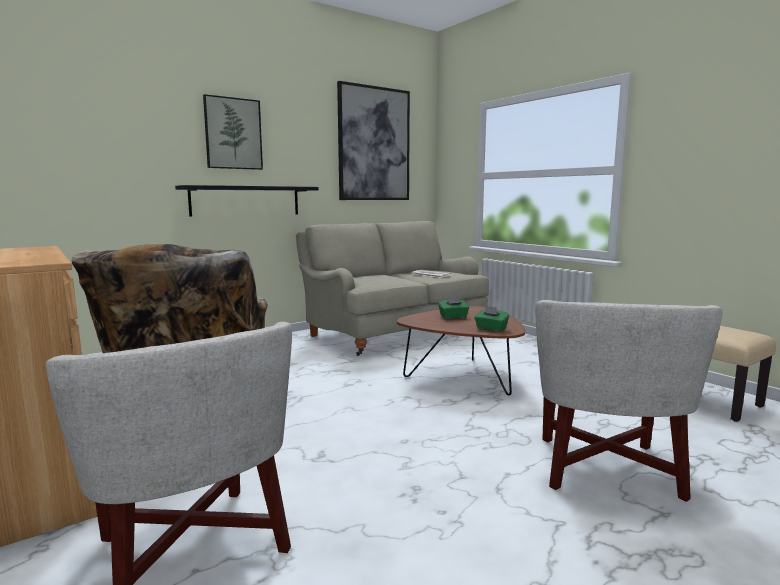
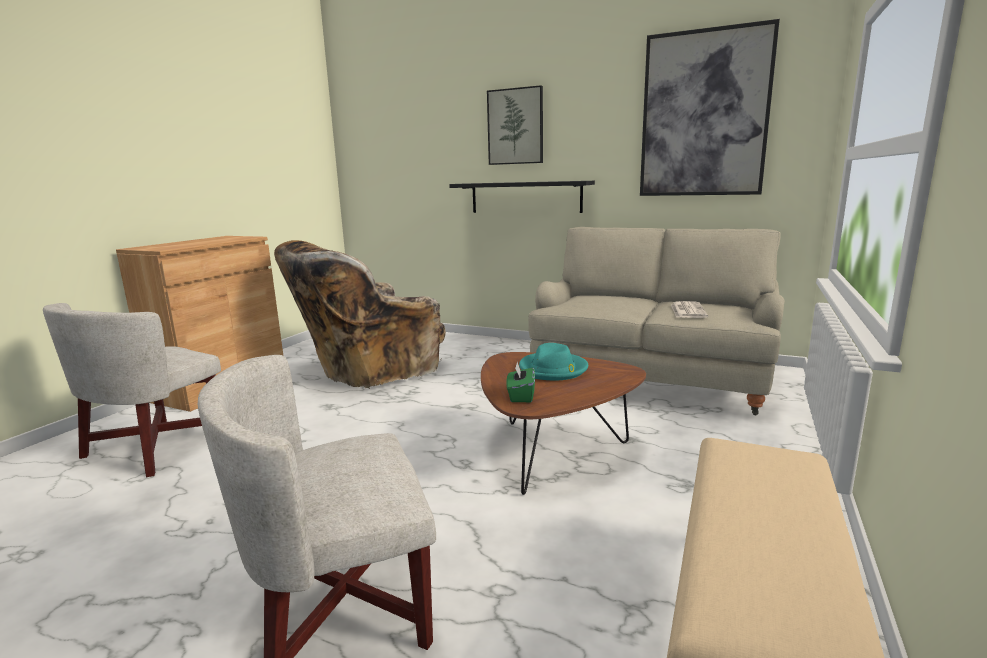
camera: 60 degrees right, 5 degrees up
green tissue box [438,297,469,319] -> turquoise hat [519,343,588,380]

